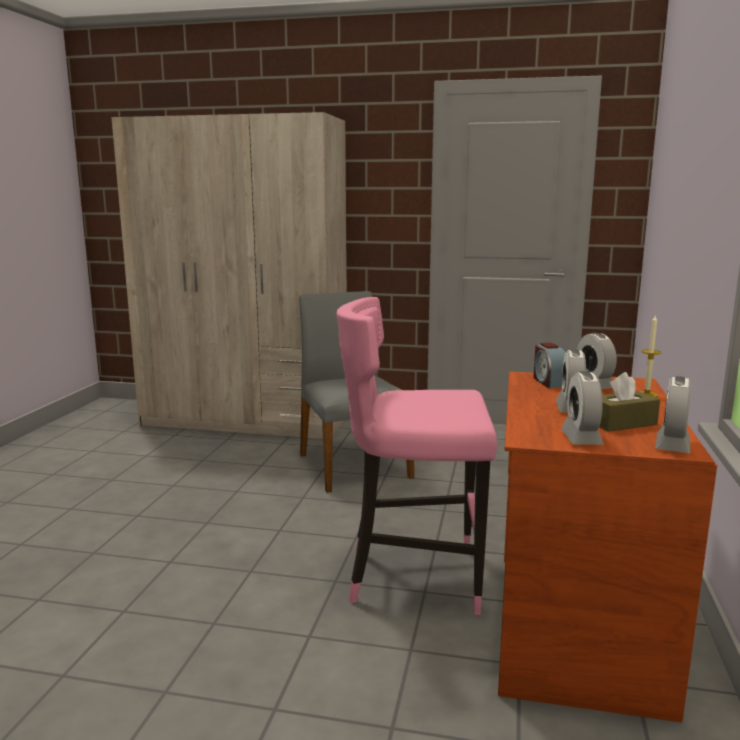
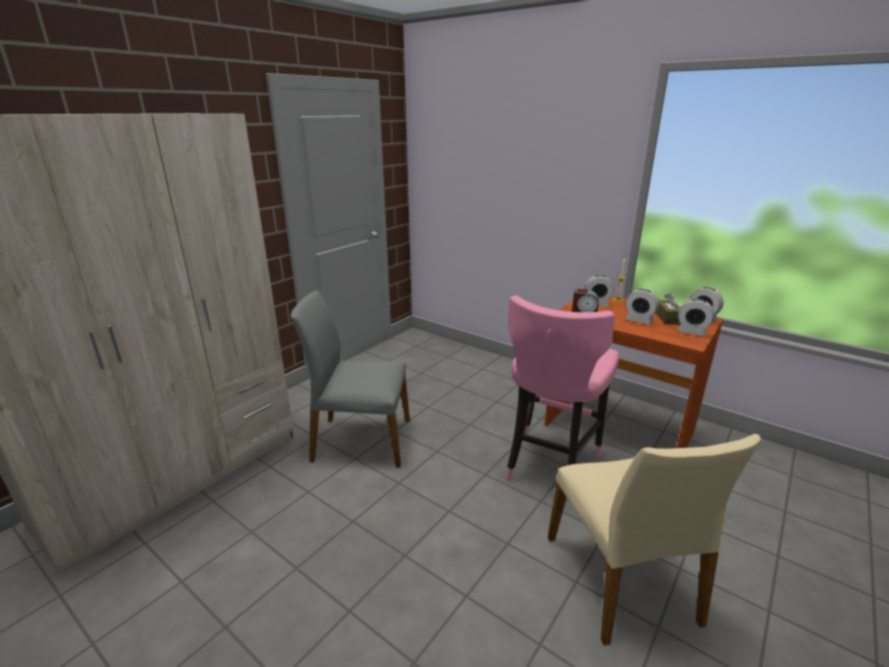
camera: 65 degrees left, 10 degrees up
none -> beige chair [548,434,761,646]

